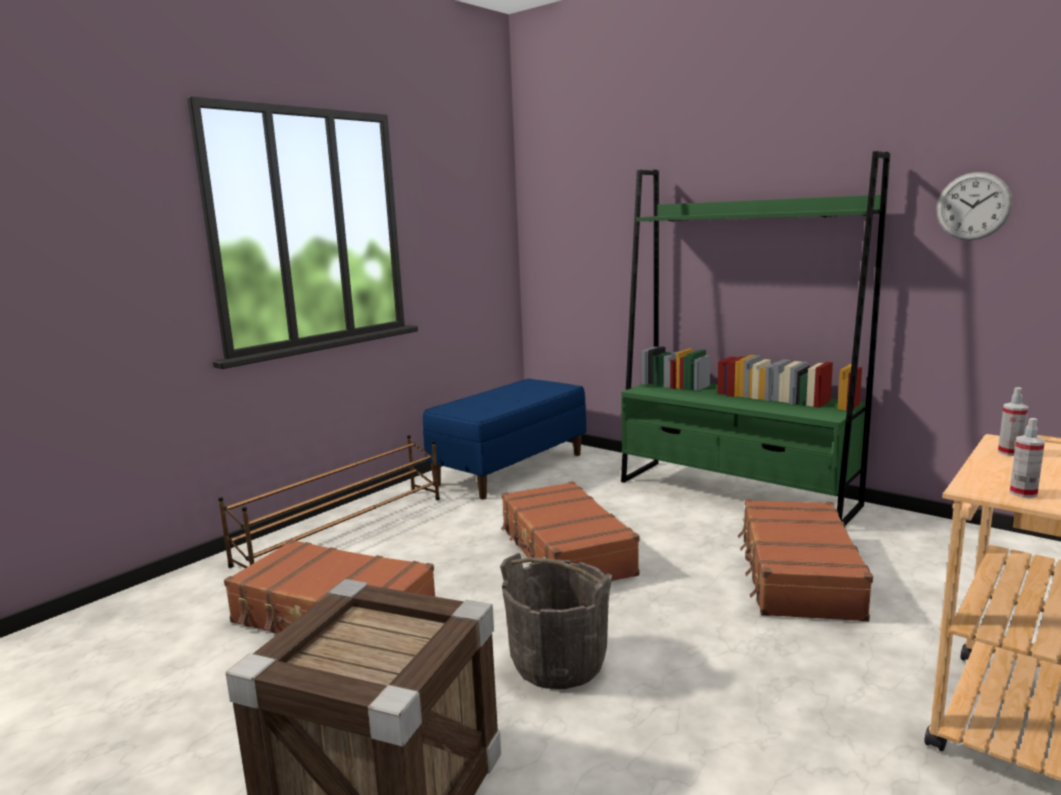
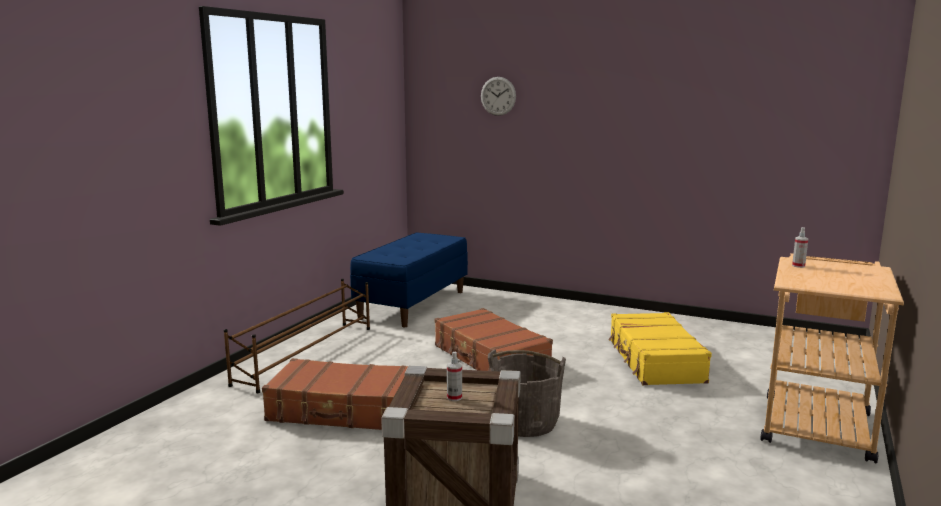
camera: 15 degrees left, 0 degrees up
green bookcase [621,151,890,526] -> none
brown suitcase [738,499,873,622] -> yellow suitcase [608,312,712,385]
wall clock [936,172,1012,240] -> wall clock moved to [481,77,516,116]
spray bottle [1009,418,1045,498] -> spray bottle moved to [447,352,462,401]

